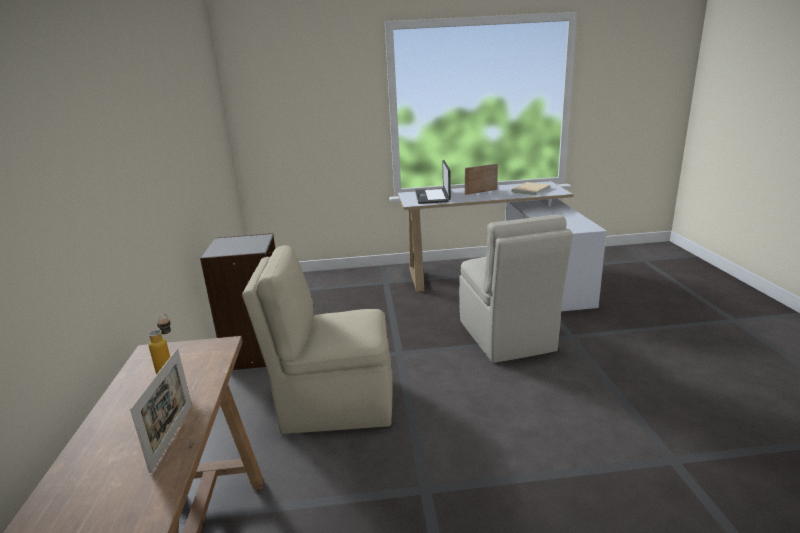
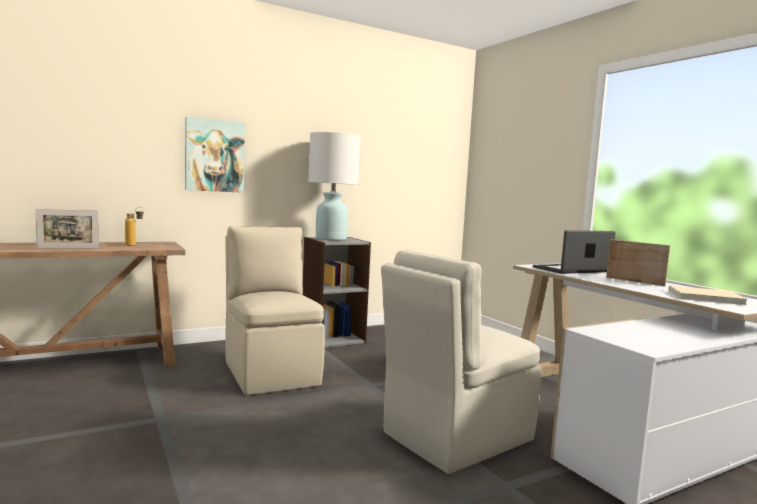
camera: 65 degrees right, 15 degrees down
none -> picture [185,117,245,193]
none -> white table lamp [308,132,360,241]

